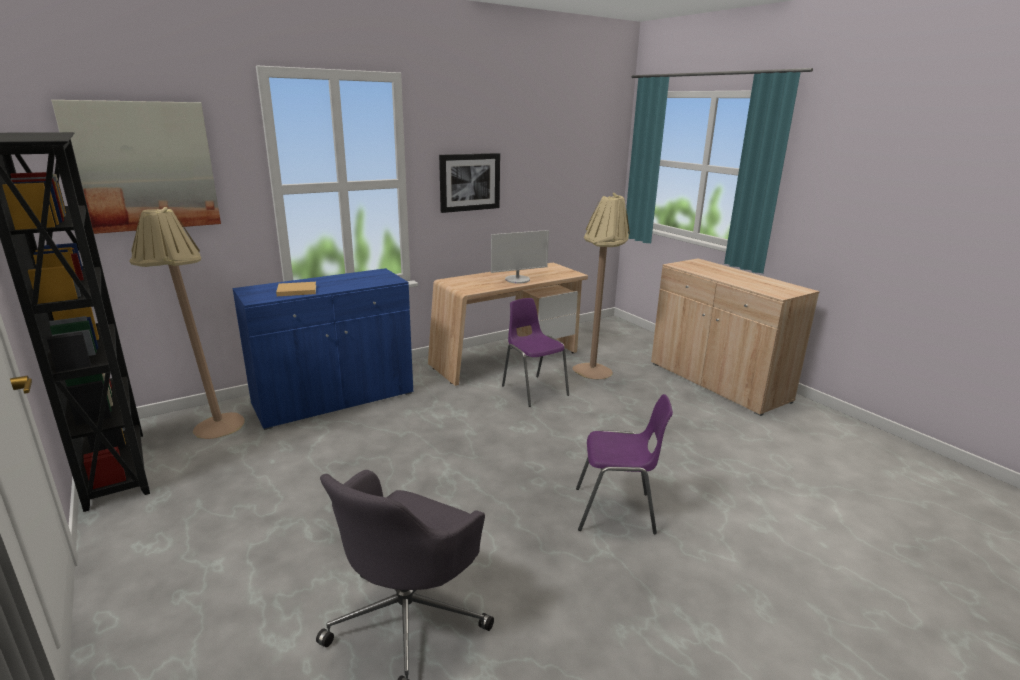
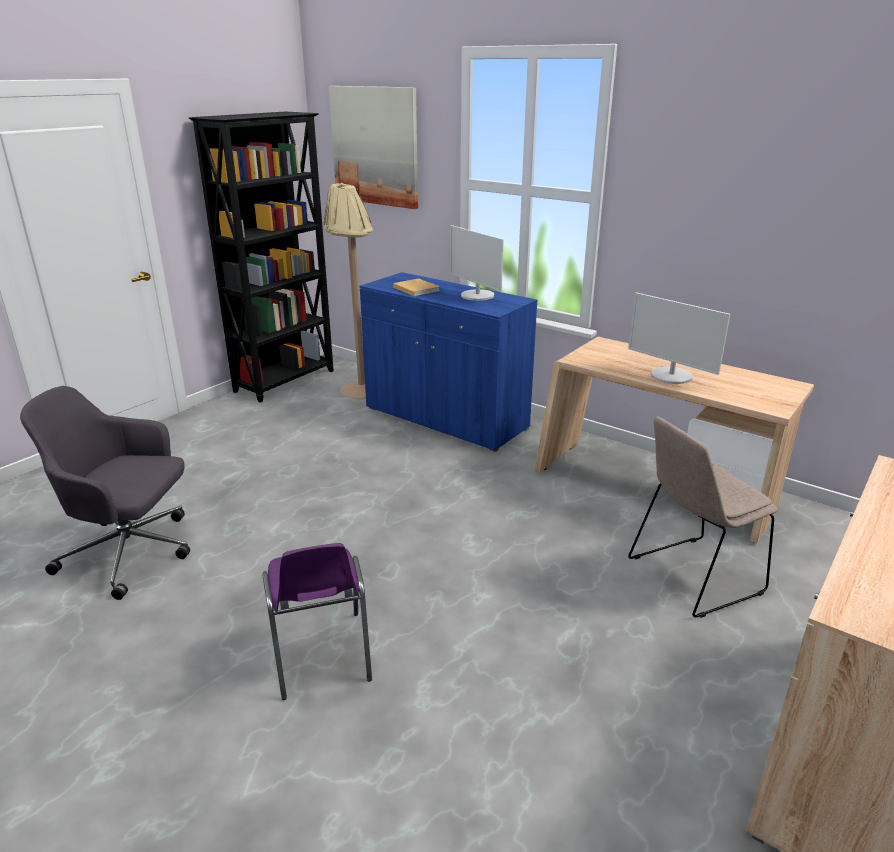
camera: 70 degrees right, 5 degrees up
picture [439,153,500,213] -> none
purple chair [502,298,569,407] -> none
beige floor lamp [573,193,630,379] -> beige chair [628,417,778,618]
none -> monitor [450,225,504,301]

